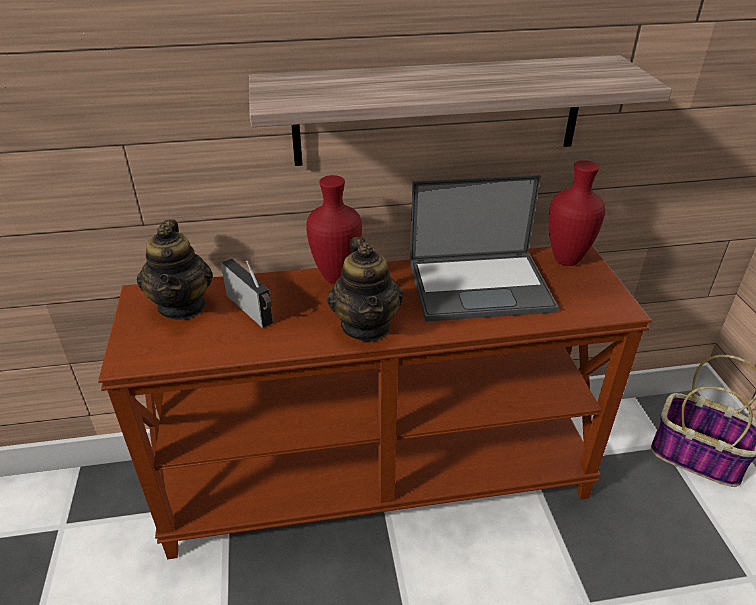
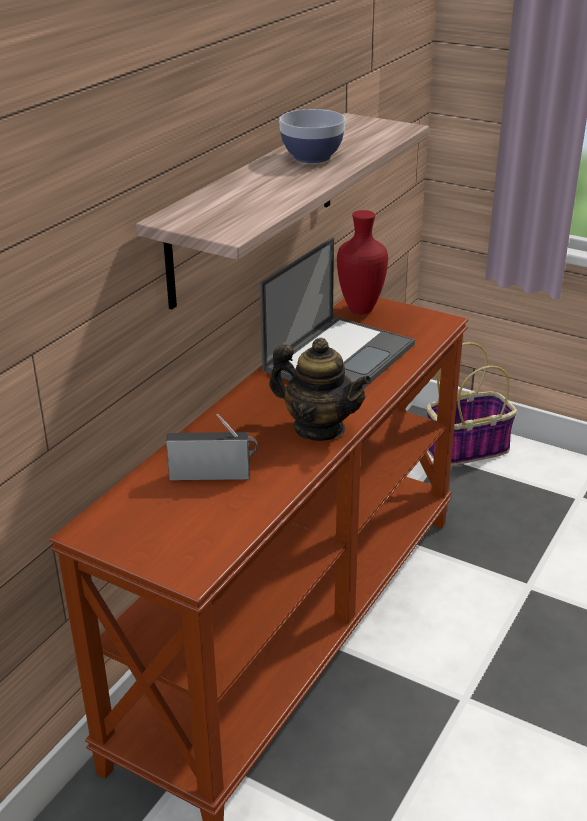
camera: 50 degrees left, 5 degrees down
teapot [137,220,213,320] -> none
red vase [306,175,362,284] -> none
none -> bowl [279,109,345,163]

